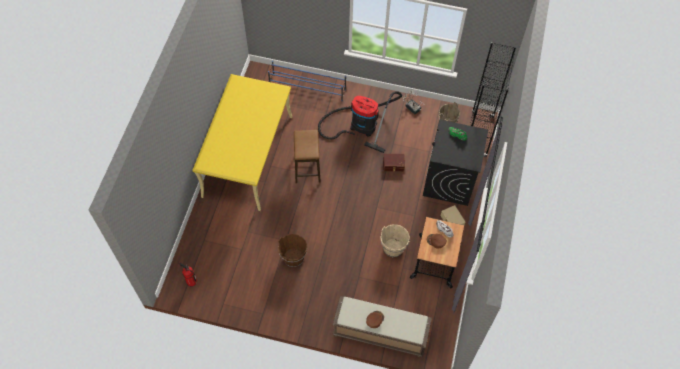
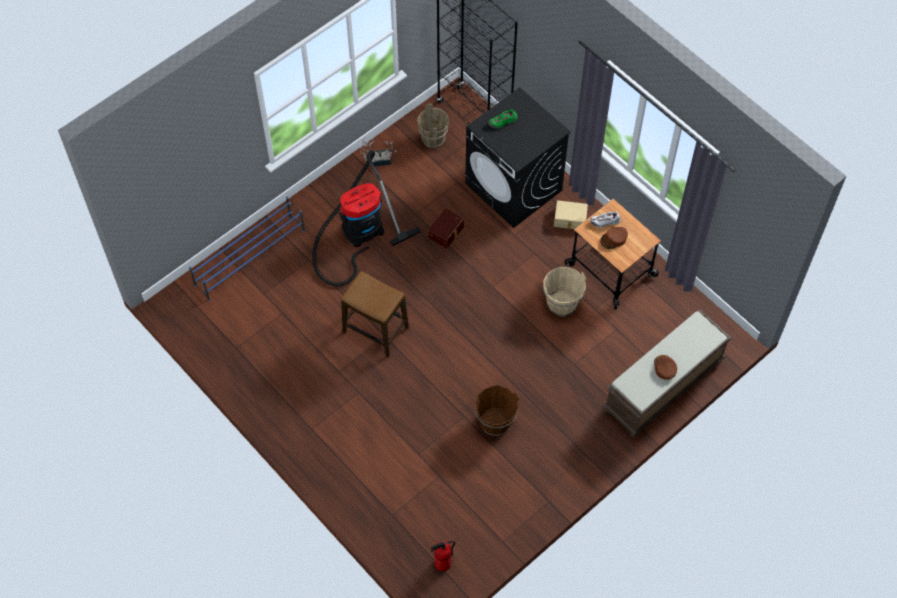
camera: 55 degrees left, 0 degrees up
yellow desk [192,74,293,211] -> none

